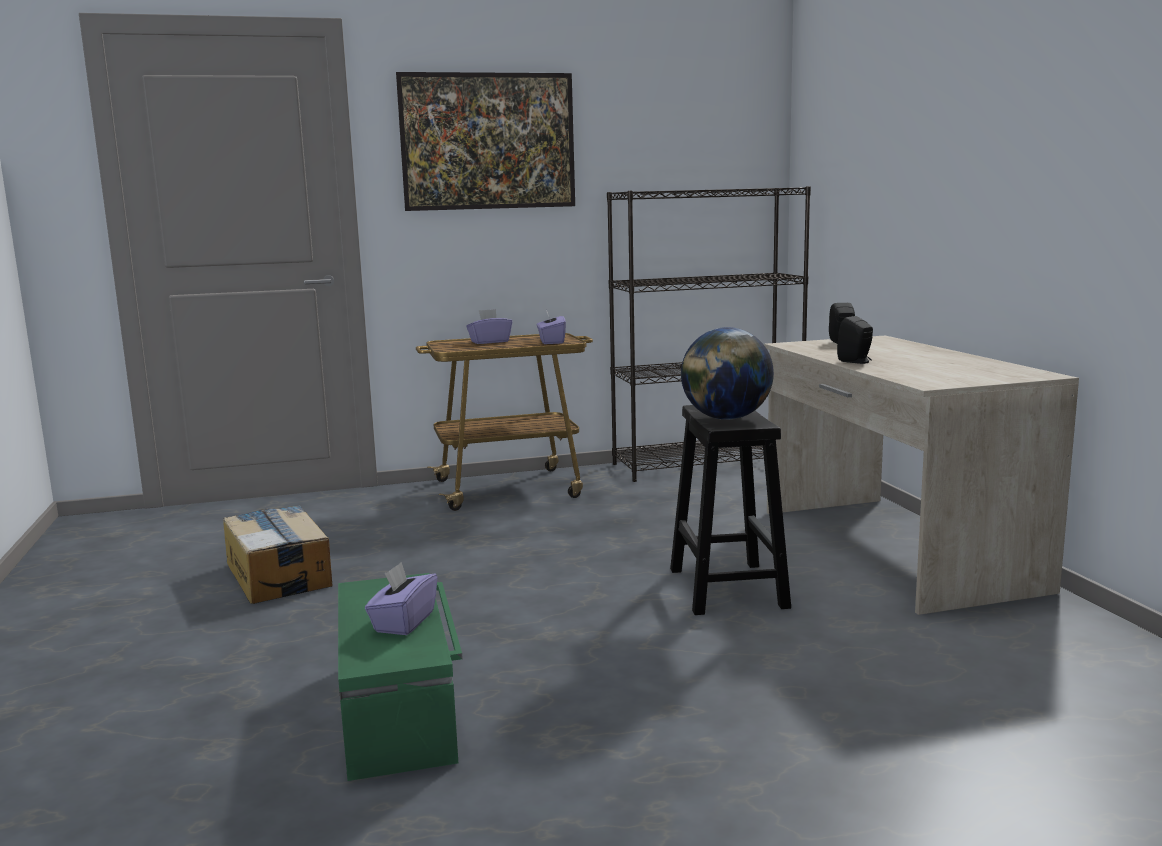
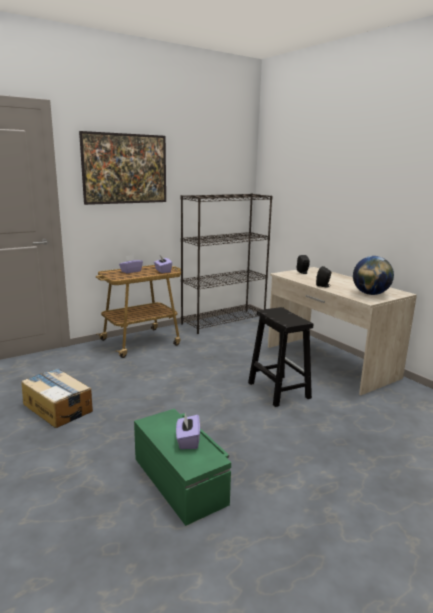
camera: 20 degrees left, 5 degrees up
globe [681,327,774,420] -> globe moved to [353,256,394,295]

